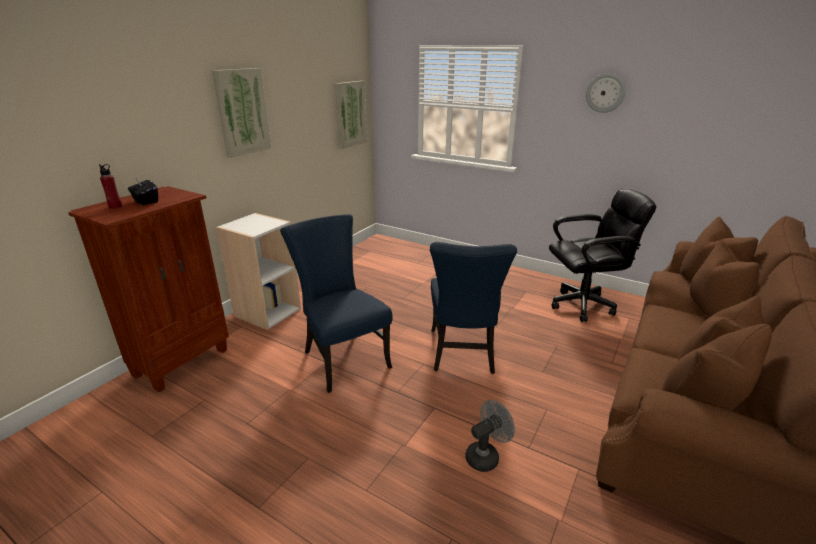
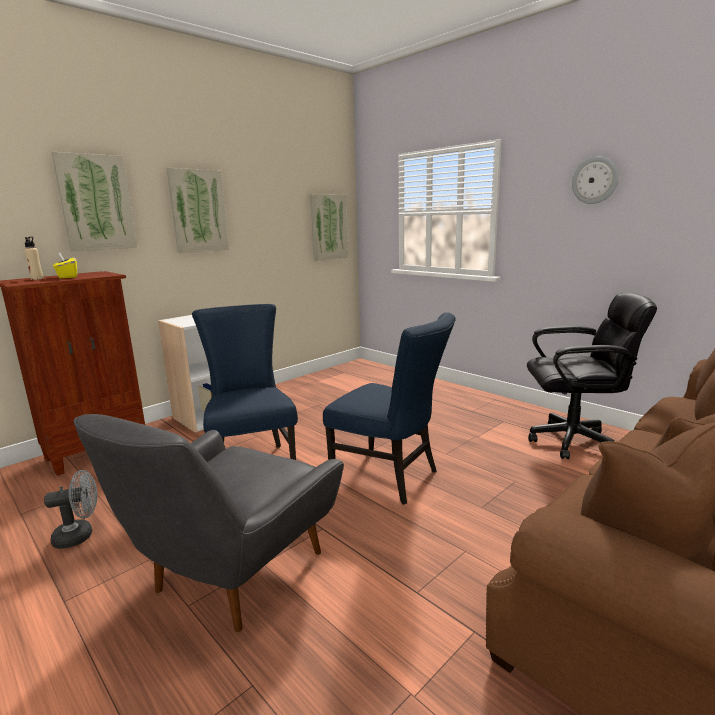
camera: 15 degrees right, 10 degrees down
red bottle [99,164,122,209] -> beige bottle [24,237,44,280]
black tissue box [128,179,158,205] -> yellow tissue box [53,253,77,278]
blue chair [430,242,517,374] -> blue chair turned 75 degrees counterclockwise [323,312,456,505]
grey fan [465,400,515,472] -> grey fan moved to [44,470,97,549]
none -> picture [51,152,137,252]
none -> grey armchair [74,414,344,633]

